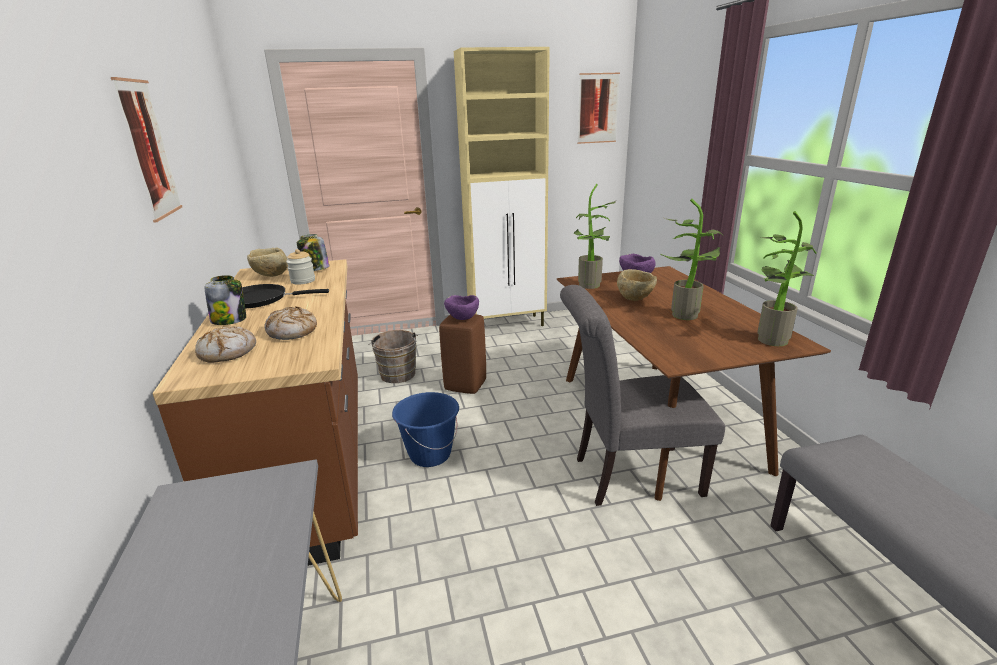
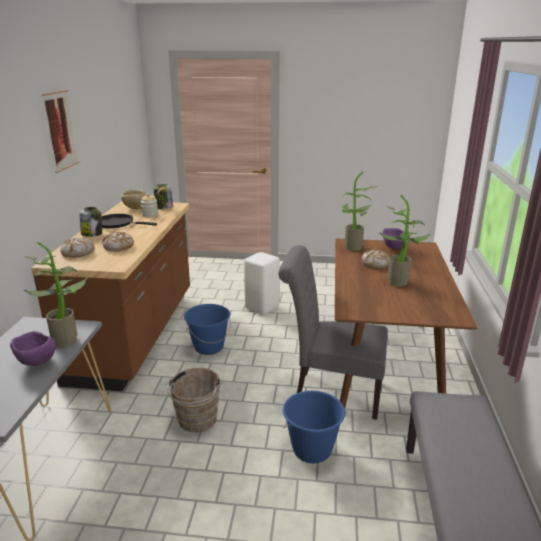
camera: 20 degrees right, 0 degrees up
brown bucket [368,330,418,383] -> brown bucket moved to [165,368,222,432]
brown stool [439,314,486,394] -> white stool [244,252,280,315]
purple bowl [444,295,479,320] -> purple bowl moved to [10,331,56,366]
beige cabinet [454,47,550,326] -> none
picture [577,73,620,144] -> none
beige bowl [617,269,657,301] -> bread [362,249,390,268]
potted plant [757,211,816,346] -> potted plant moved to [24,242,88,347]
none -> blue bucket [283,391,345,463]

